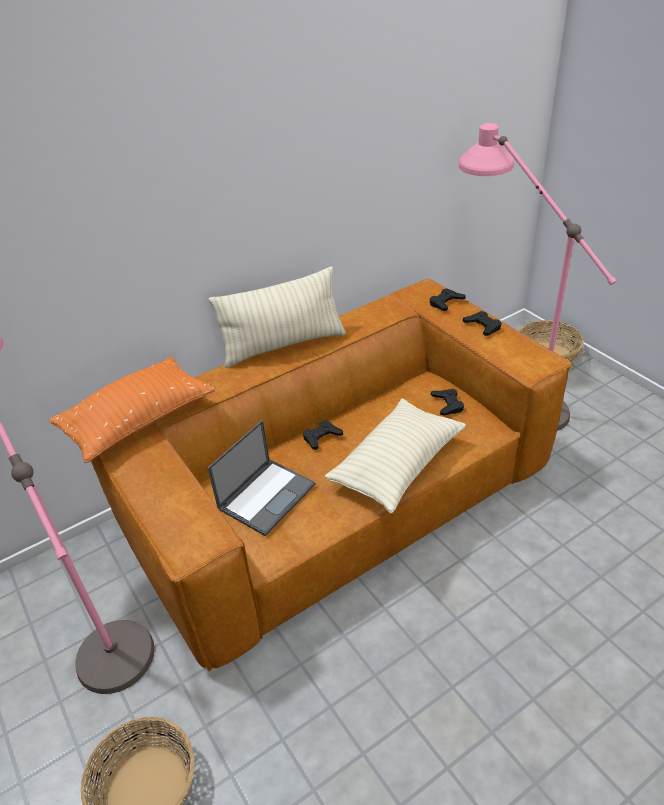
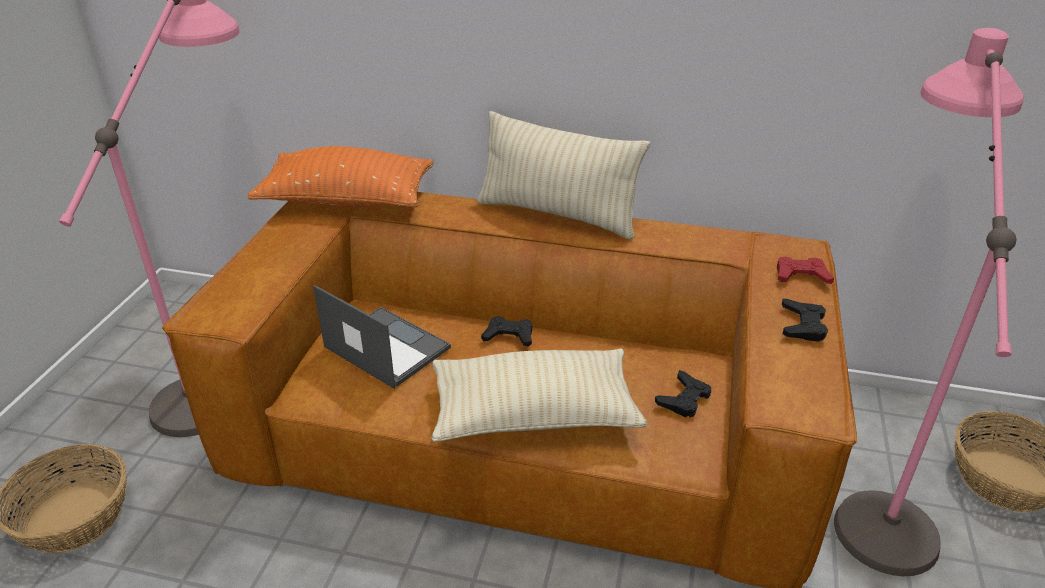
camera: 45 degrees right, 5 degrees down
laptop [207,420,316,536] -> laptop turned 135 degrees counterclockwise [313,285,451,389]
black game controller [430,289,466,311] -> red game controller [777,256,834,284]

